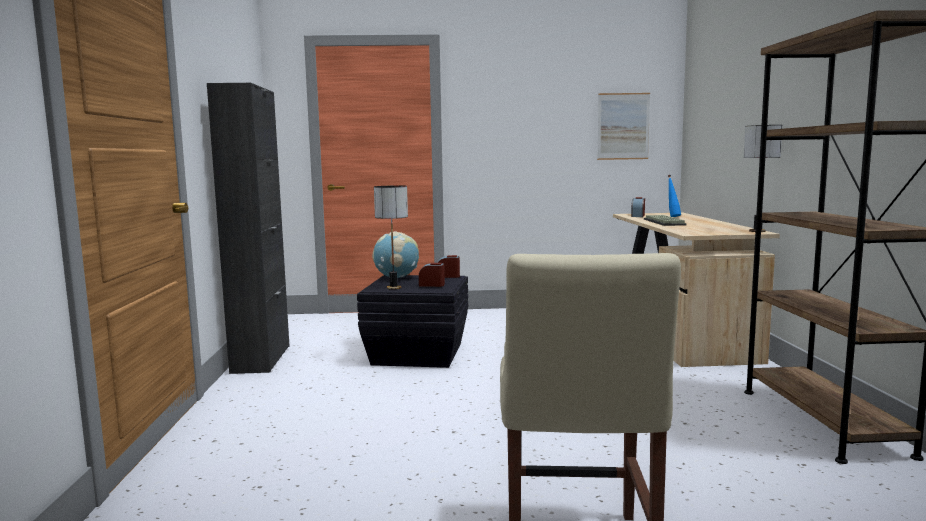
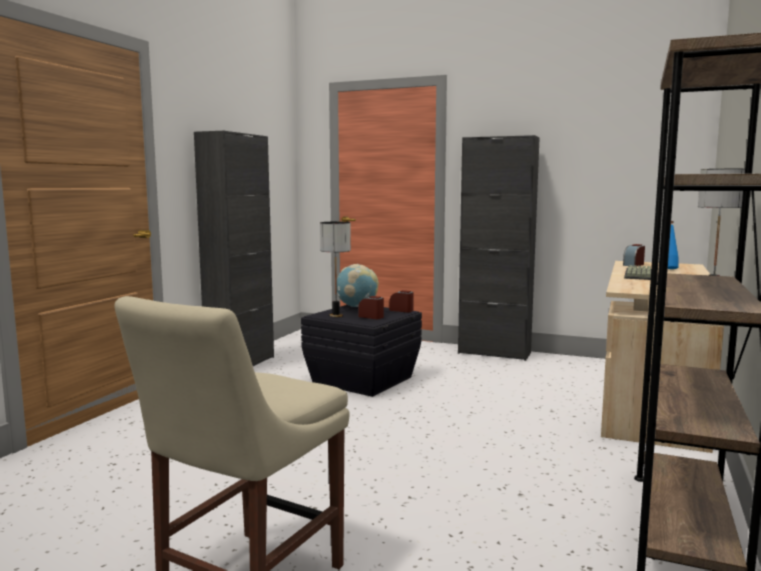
camera: 25 degrees right, 0 degrees up
picture [597,93,650,160] -> none
none -> black cabinet [458,135,540,361]

